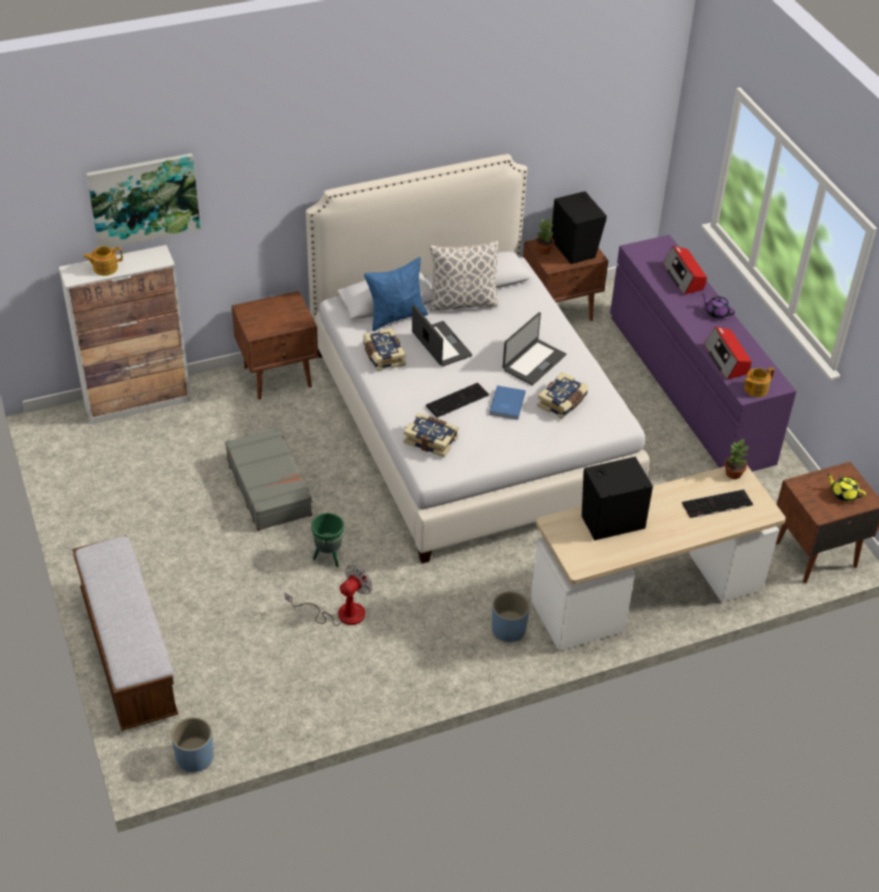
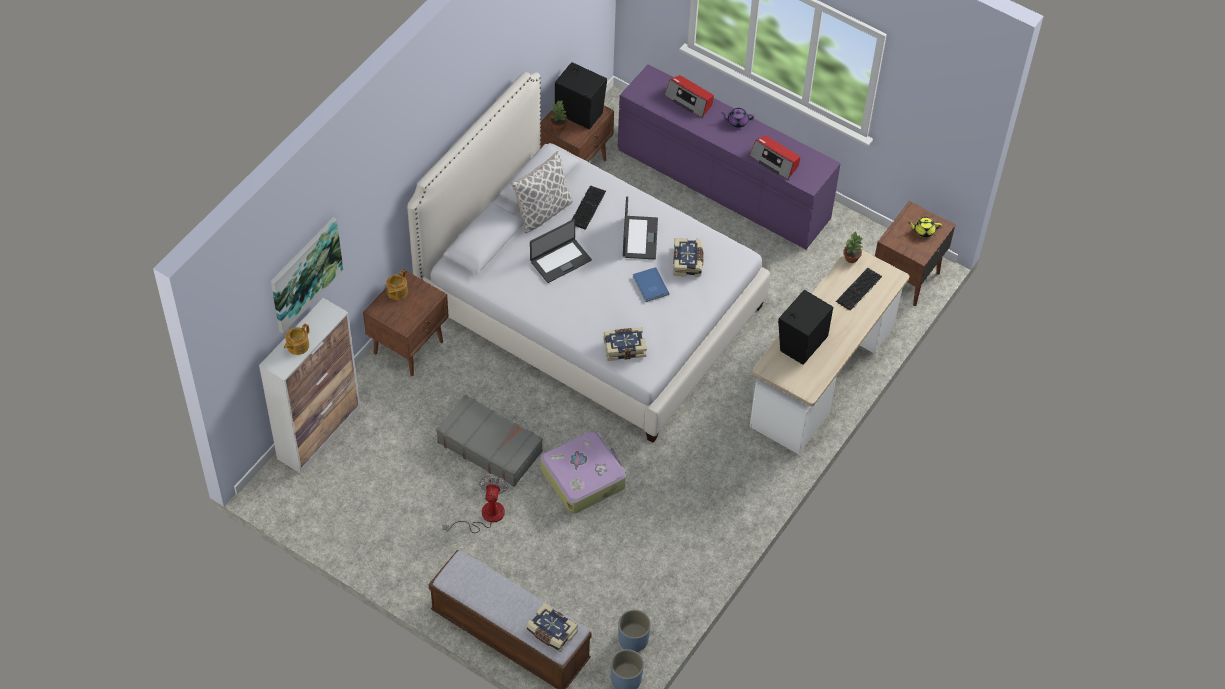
camera: 35 degrees left, 10 degrees up
fan [285,565,372,626] -> fan moved to [443,475,509,533]
green planter [311,513,344,567] -> suitcase [540,430,626,514]
book [363,328,406,371] -> book moved to [526,602,578,652]
blue pillow [364,257,428,331] -> none
laptop [412,305,472,367] -> laptop turned 120 degrees clockwise [530,219,592,283]
keyboard [426,383,489,418] -> keyboard moved to [572,185,606,230]
blue planter [492,591,530,642] -> blue planter moved to [618,610,651,652]
teapot [744,367,774,397] -> teapot moved to [386,270,408,300]

